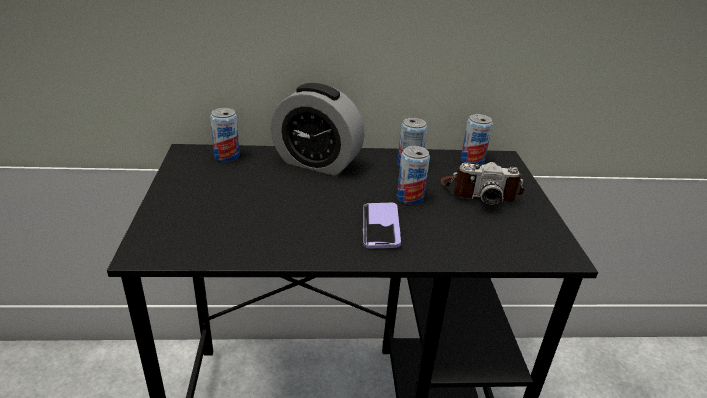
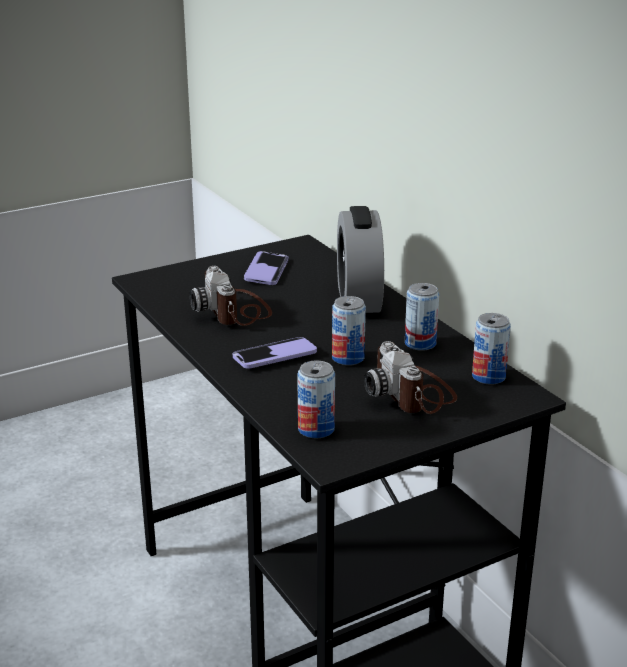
camera: 65 degrees right, 5 degrees down
can [210,108,240,162] -> can moved to [297,360,335,438]
none -> camera [190,266,272,326]
none -> phone [244,251,288,285]

